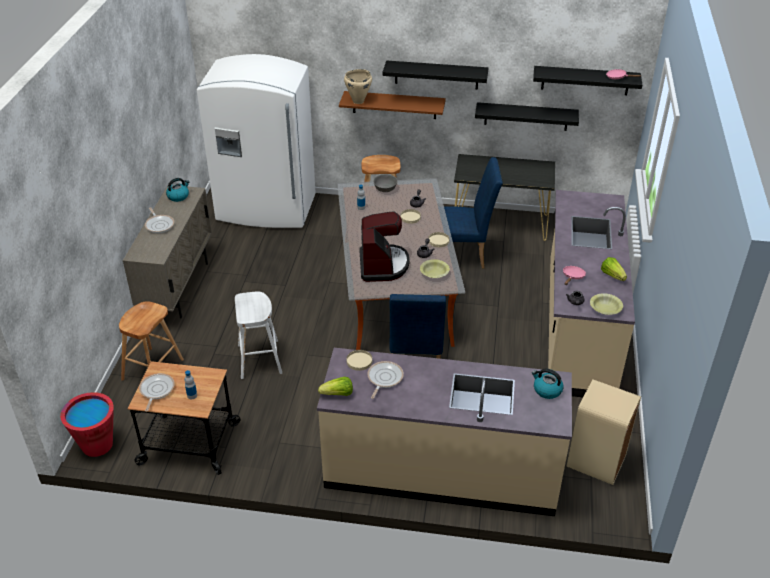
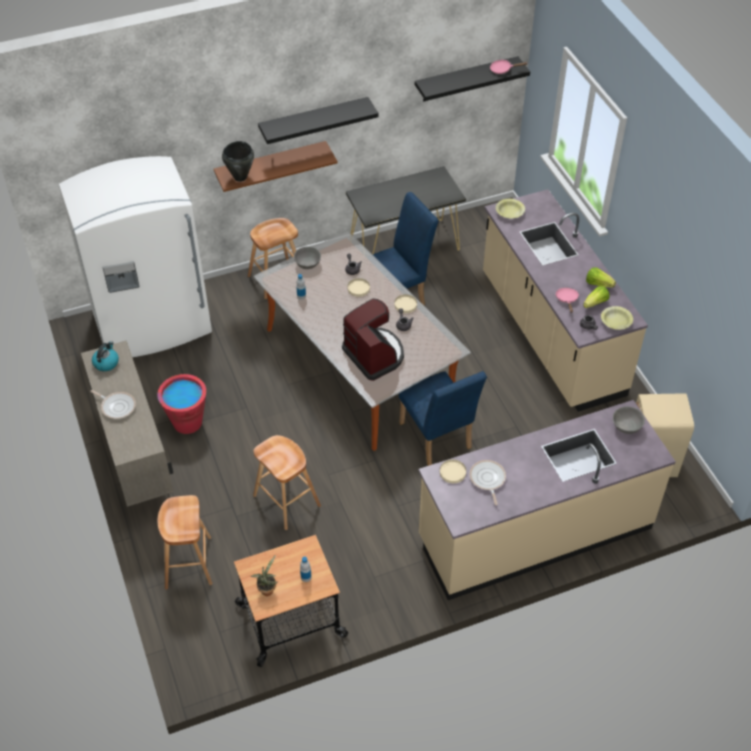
camera: 30 degrees left, 10 degrees up
red bucket [60,392,114,457] -> red bucket moved to [157,374,206,434]
frying pan [139,373,175,412] -> potted plant [250,555,278,596]
white stool [235,292,282,379] -> brown stool [253,435,321,530]
lettuce [318,377,353,396] -> lettuce moved to [583,286,610,308]
beige cooking pot [344,69,372,104] -> black cooking pot [222,141,254,182]
yellow bowl [420,259,450,278] -> yellow bowl moved to [496,199,525,218]
black shelf [475,102,579,131] -> none
kettle [532,368,563,399] -> grey bowl [613,406,645,434]

